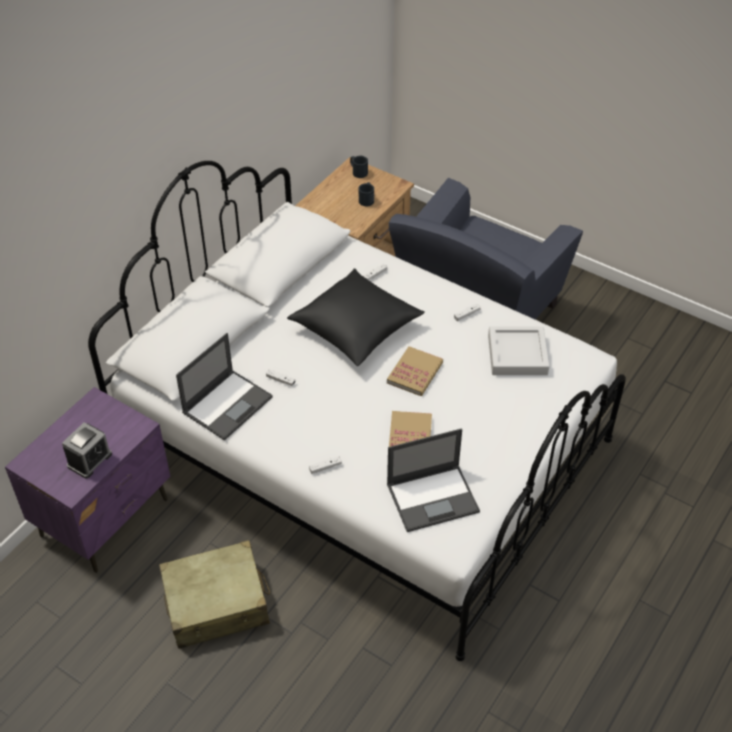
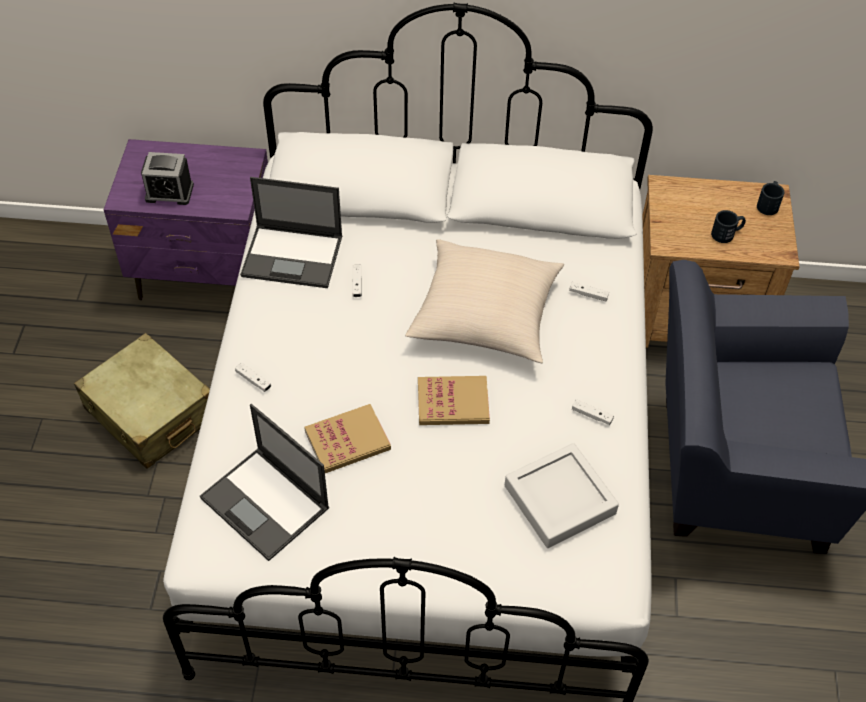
camera: 60 degrees right, 5 degrees up
black pillow [287,268,425,366] -> beige pillow [405,239,564,363]

